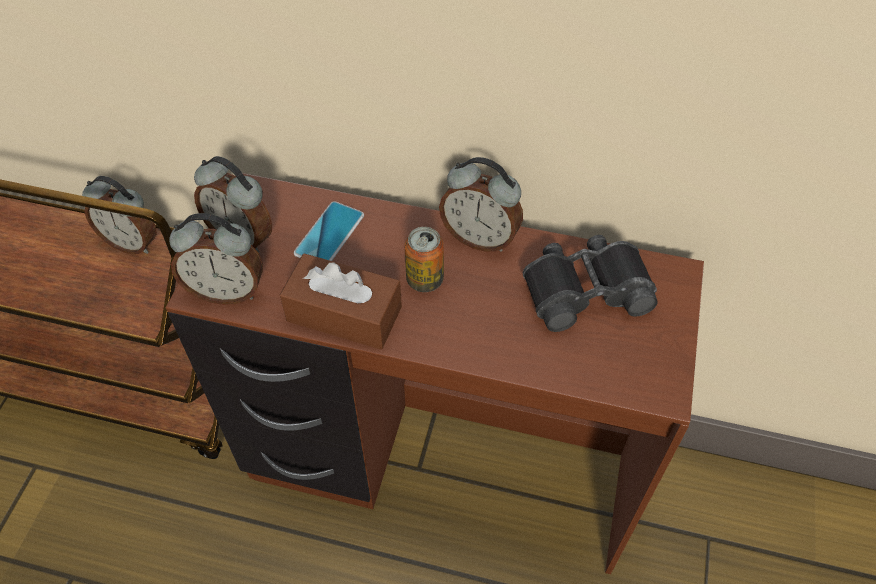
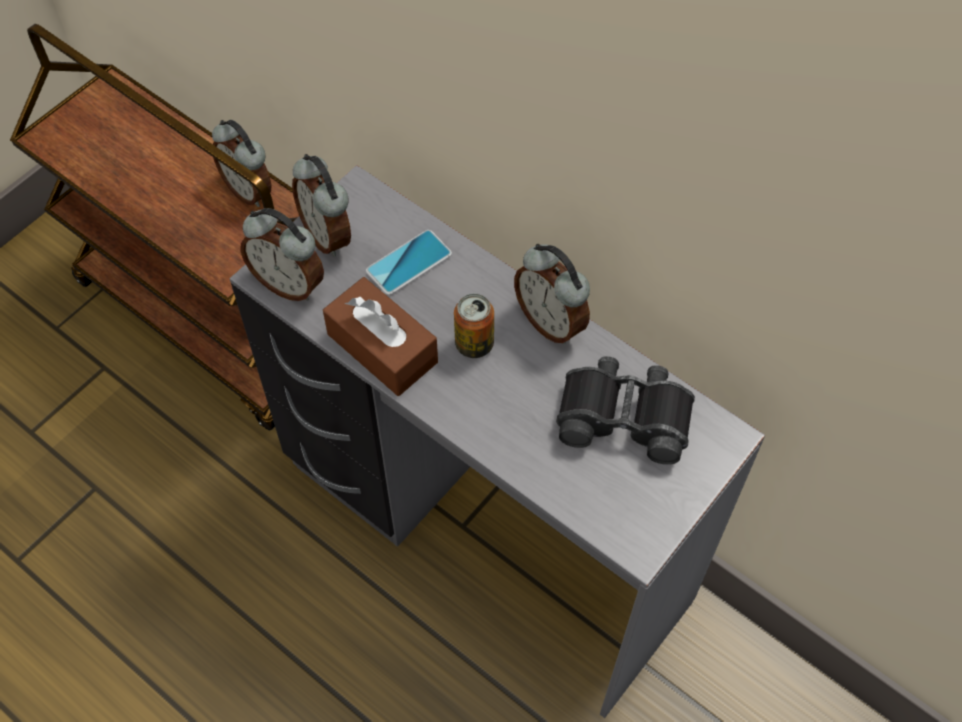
camera: 25 degrees right, 5 degrees up
brown desk [166,173,704,574] -> grey desk [230,165,765,718]

